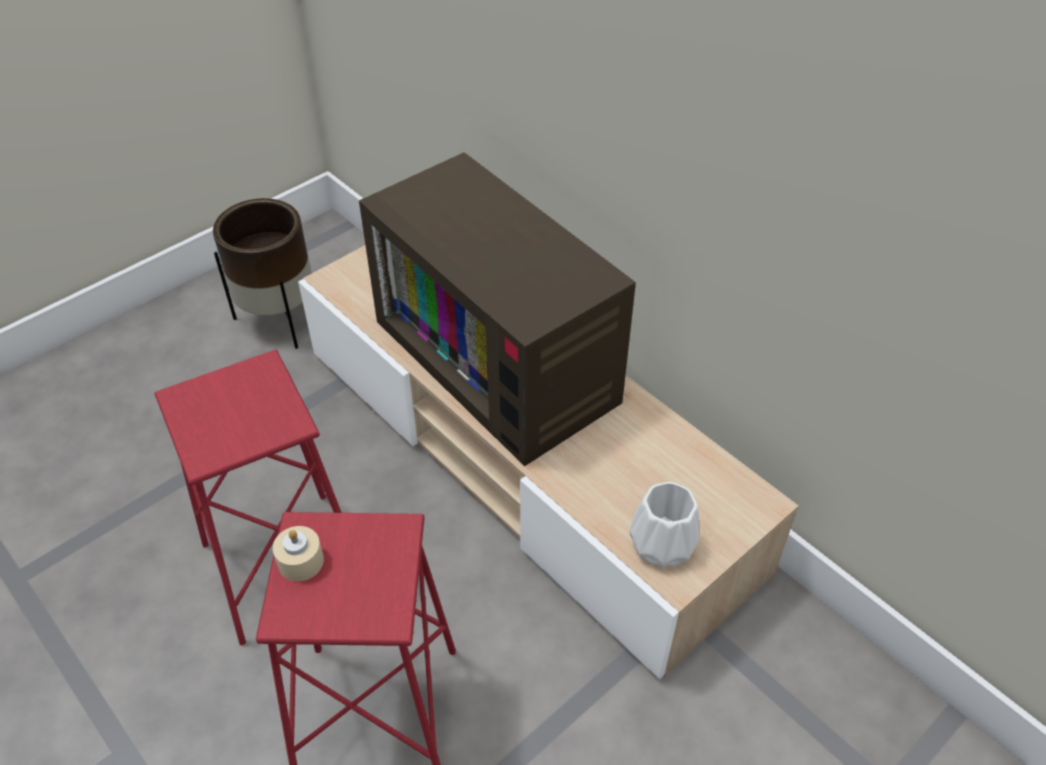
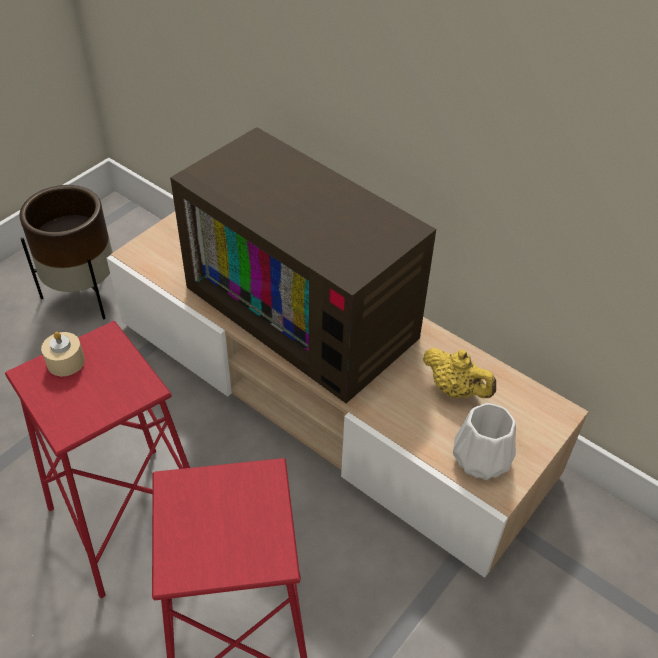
camera: 10 degrees left, 0 degrees up
beige candle [273,526,324,581] -> beige candle moved to [41,332,85,376]
none -> yellow teapot [423,348,496,398]

